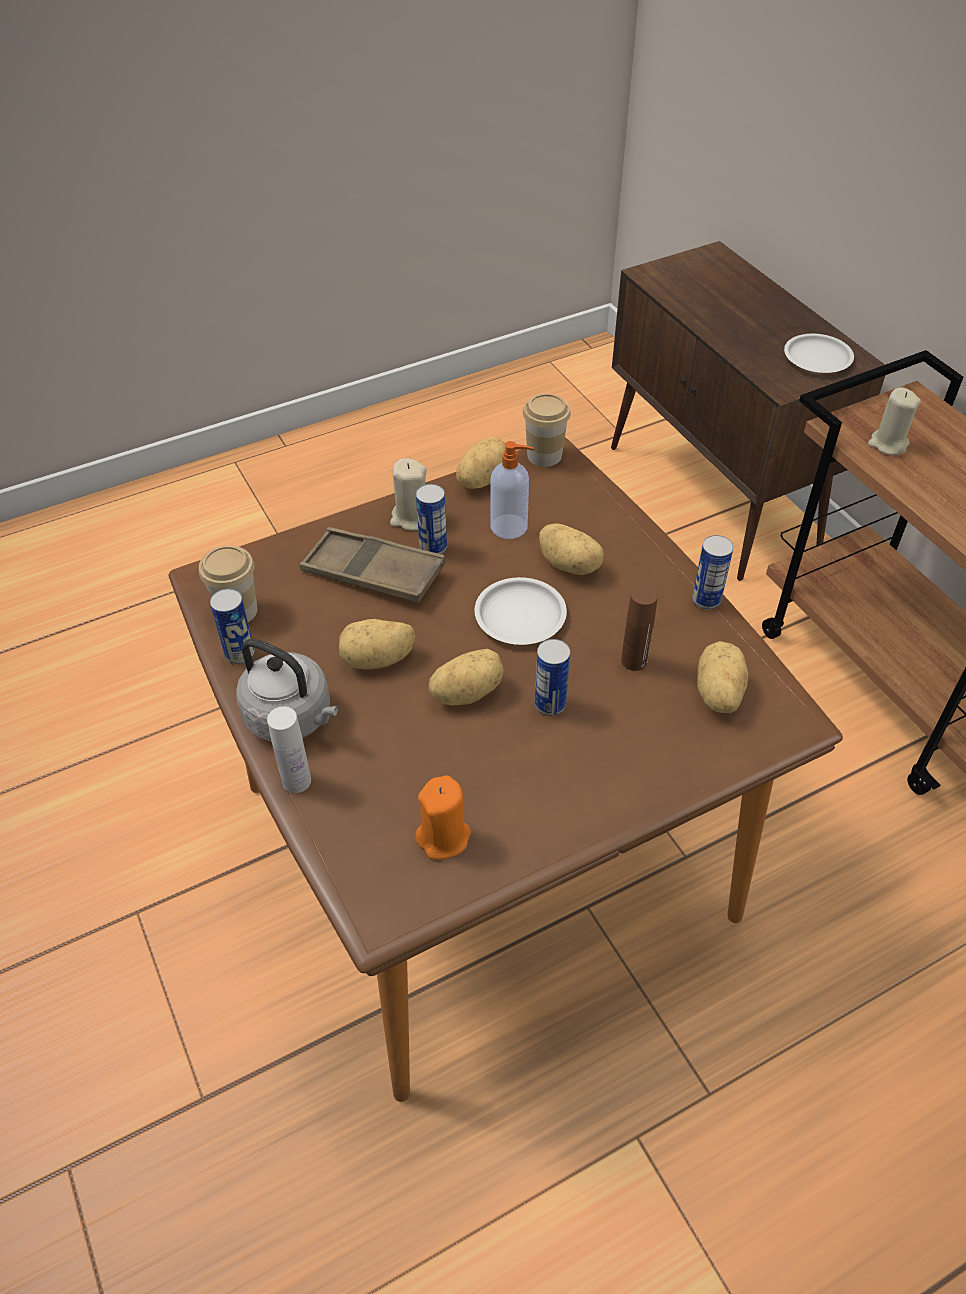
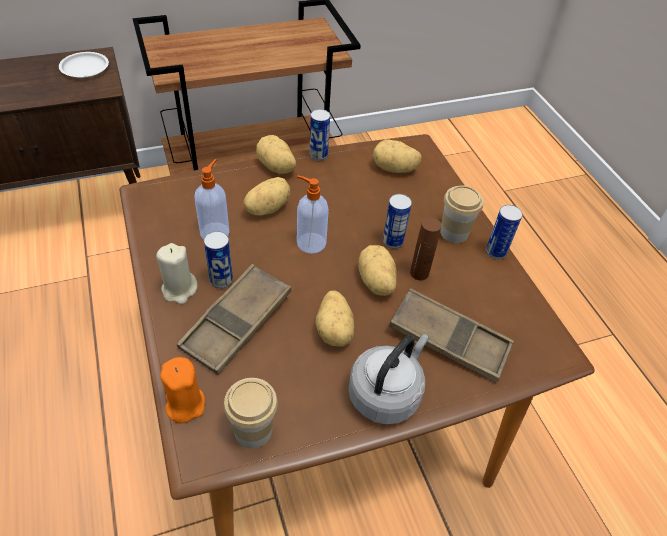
camera: 85 degrees left, 0 degrees up
can [210,588,255,664] -> can moved to [486,205,523,259]
white bottle [267,706,311,793] -> none
orange candle [415,775,471,860] -> orange candle moved to [160,357,205,424]
potato [456,437,506,489] -> potato moved to [256,135,296,174]
white plate [474,577,567,645] -> soap dispenser [296,175,329,254]
cup [523,393,571,467] -> cup moved to [440,185,484,243]
brown bottle [621,585,658,671] -> brown bottle moved to [410,218,442,280]
beige candle [868,387,921,455] -> none
none -> brown tray [389,288,514,383]

